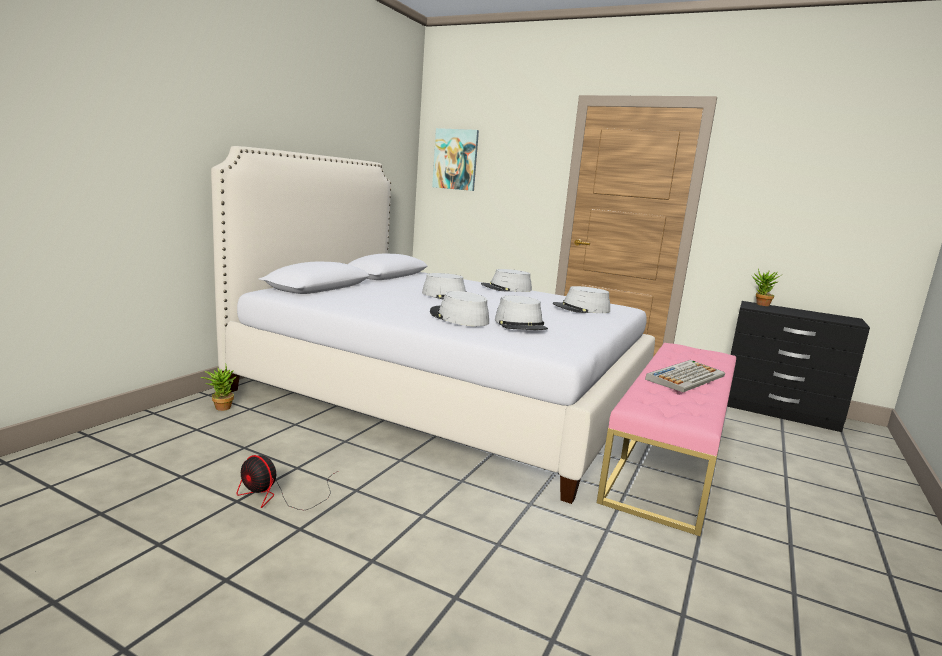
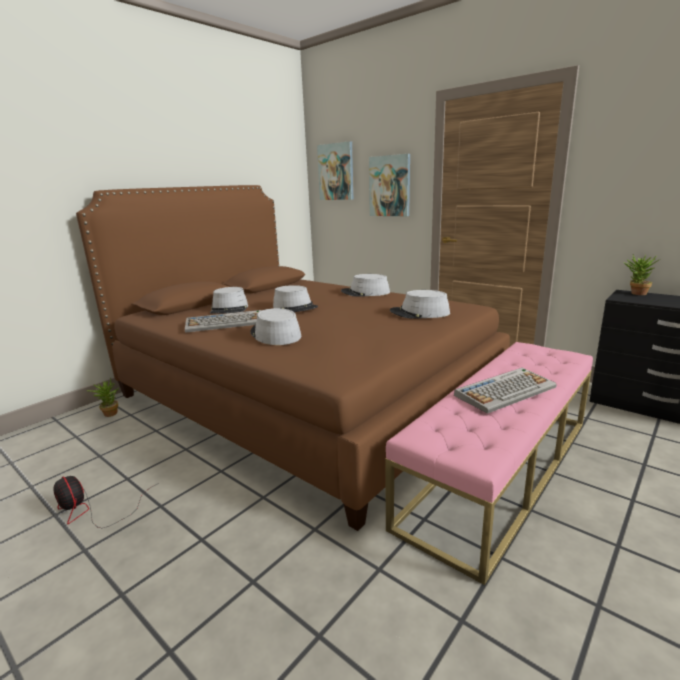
camera: 15 degrees right, 5 degrees up
white bed [211,146,655,504] -> brown bed [76,185,510,531]
grey hat [495,296,548,330] -> grey hat moved to [210,287,248,314]
none -> keyboard [185,310,262,333]
none -> picture [369,154,410,216]

